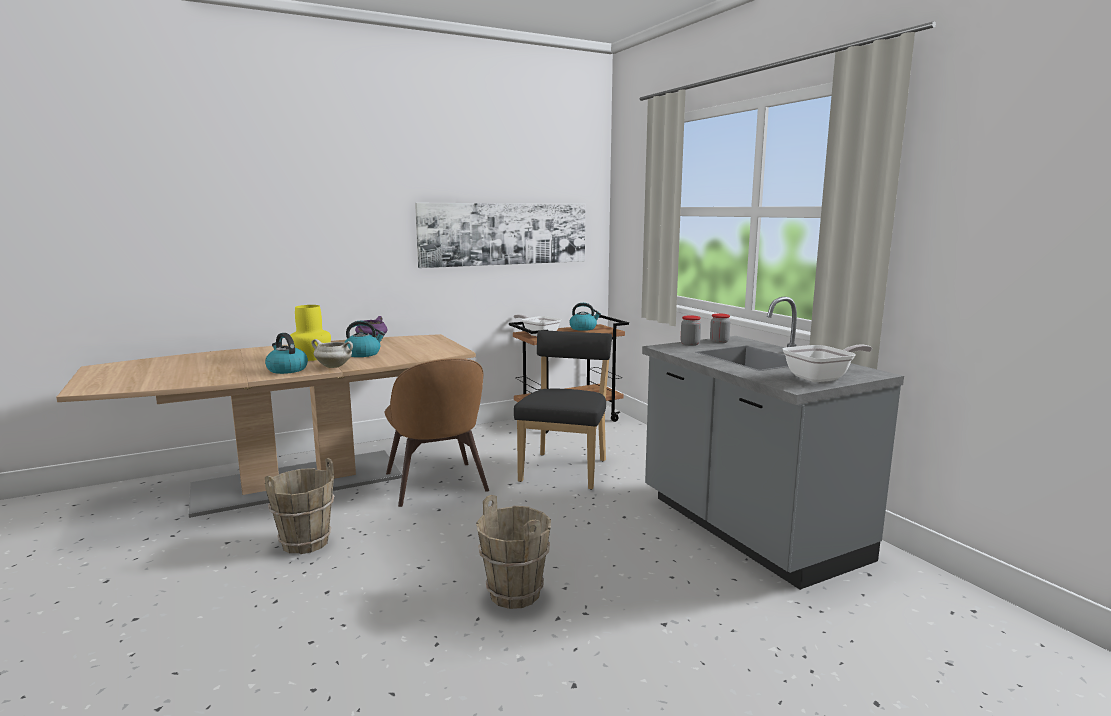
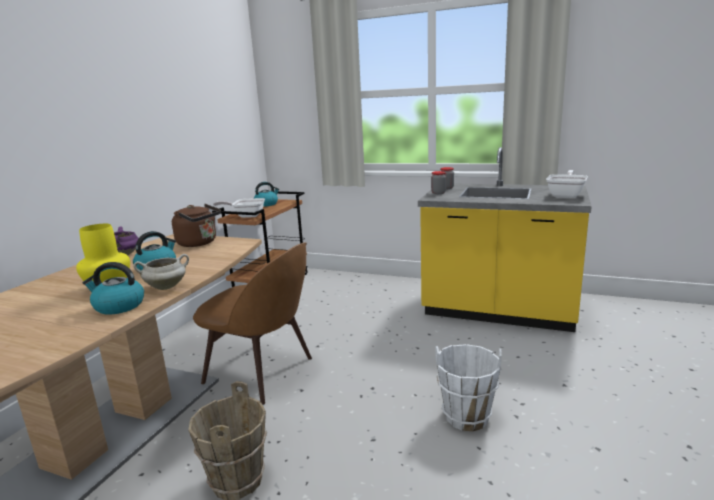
camera: 40 degrees left, 5 degrees up
picture [415,203,585,268] -> none
brown bucket [476,495,551,609] -> white bucket [435,344,502,431]
black chair [514,330,612,490] -> none
grey counter [642,297,904,590] -> yellow counter [418,147,592,332]
none -> brown kettle [172,204,221,247]

